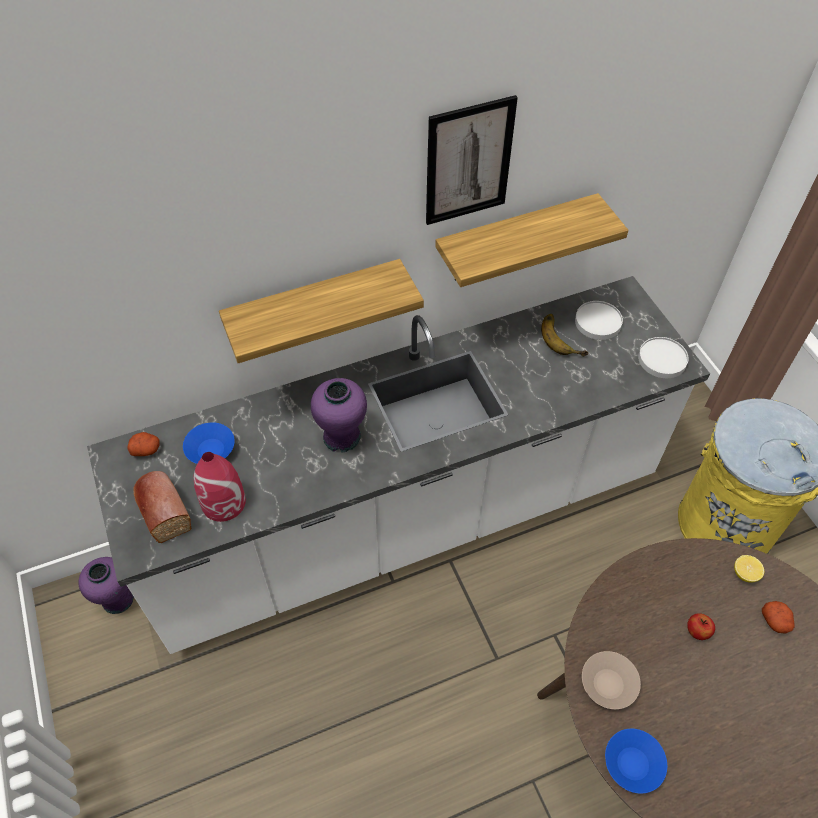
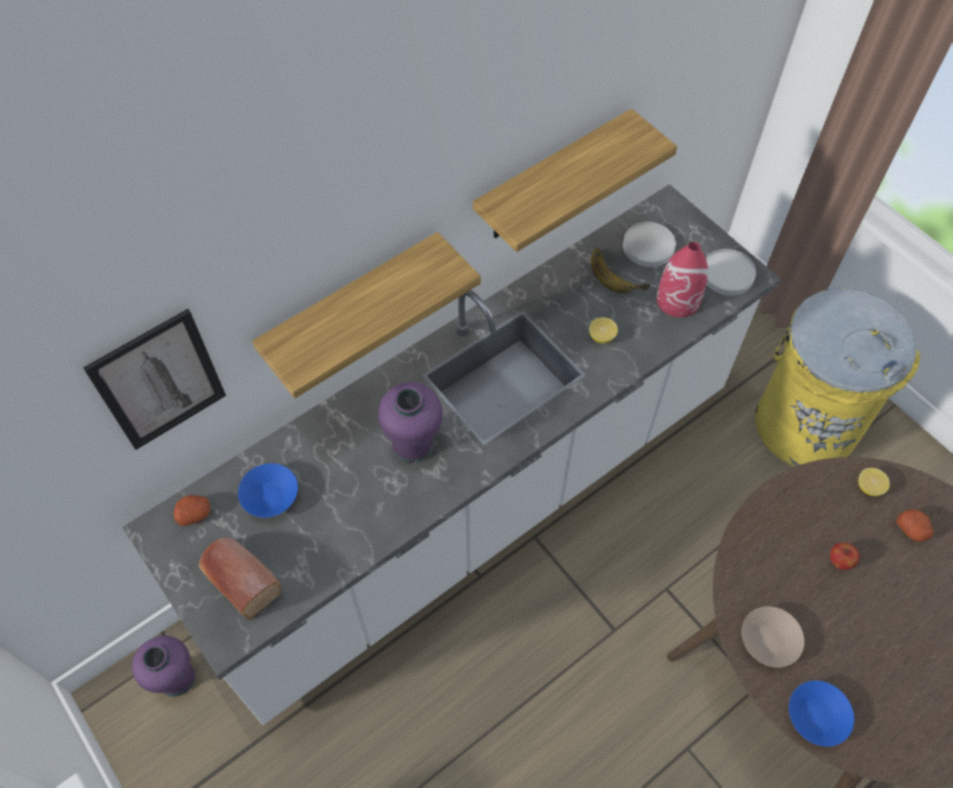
camera: 15 degrees left, 5 degrees up
red vase [194,452,246,522] -> red vase moved to [657,242,708,317]
picture [426,95,518,225] -> picture moved to [83,309,226,450]
none -> lemon [589,317,618,343]

